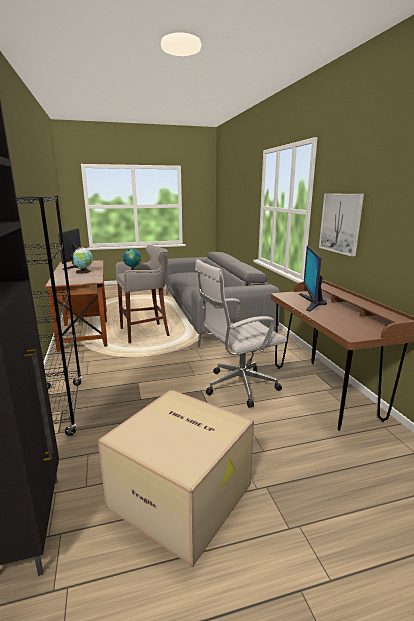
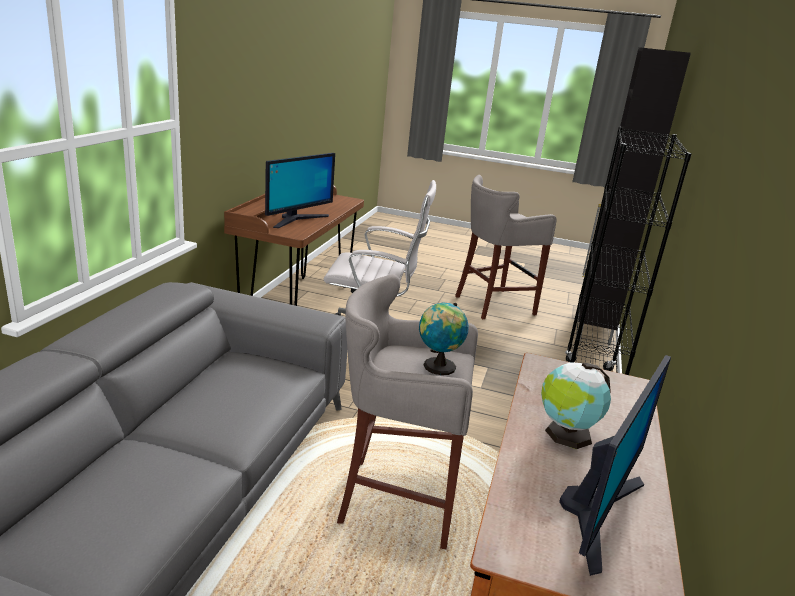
camera: 150 degrees left, 5 degrees up
cardboard box [98,389,254,567] -> grey stool [455,175,557,319]
picture [319,193,364,256] -> none

